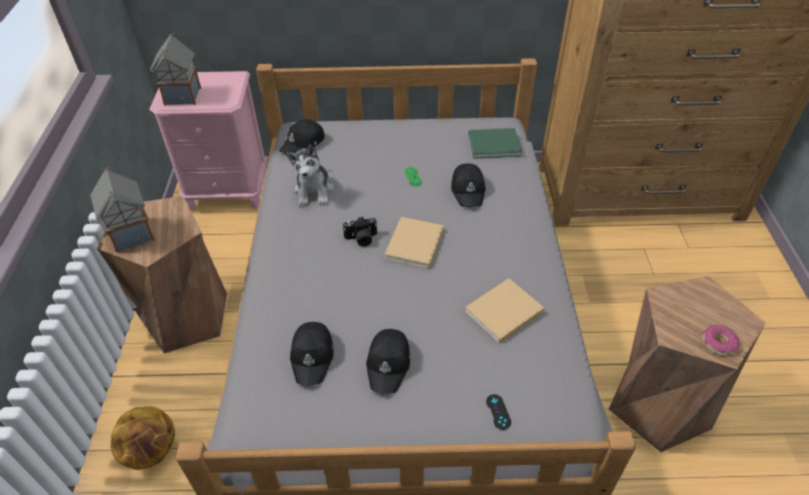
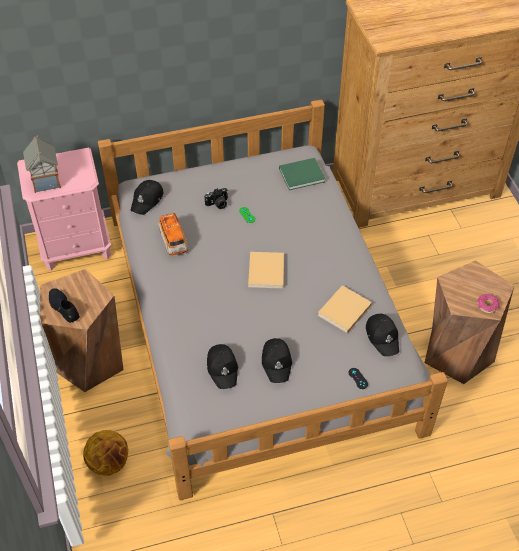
camera: 15 degrees left, 5 degrees up
toy house [90,167,155,253] -> black shoe [49,288,80,323]
plush toy [286,144,334,206] -> toy car [158,213,188,255]
camera [343,217,377,247] -> camera moved to [205,188,228,209]
black cap [451,163,486,207] -> black cap moved to [366,314,399,356]

